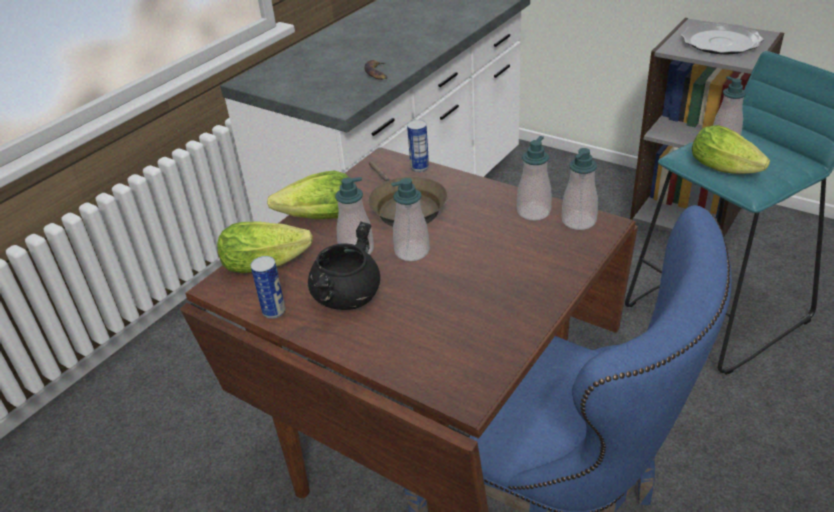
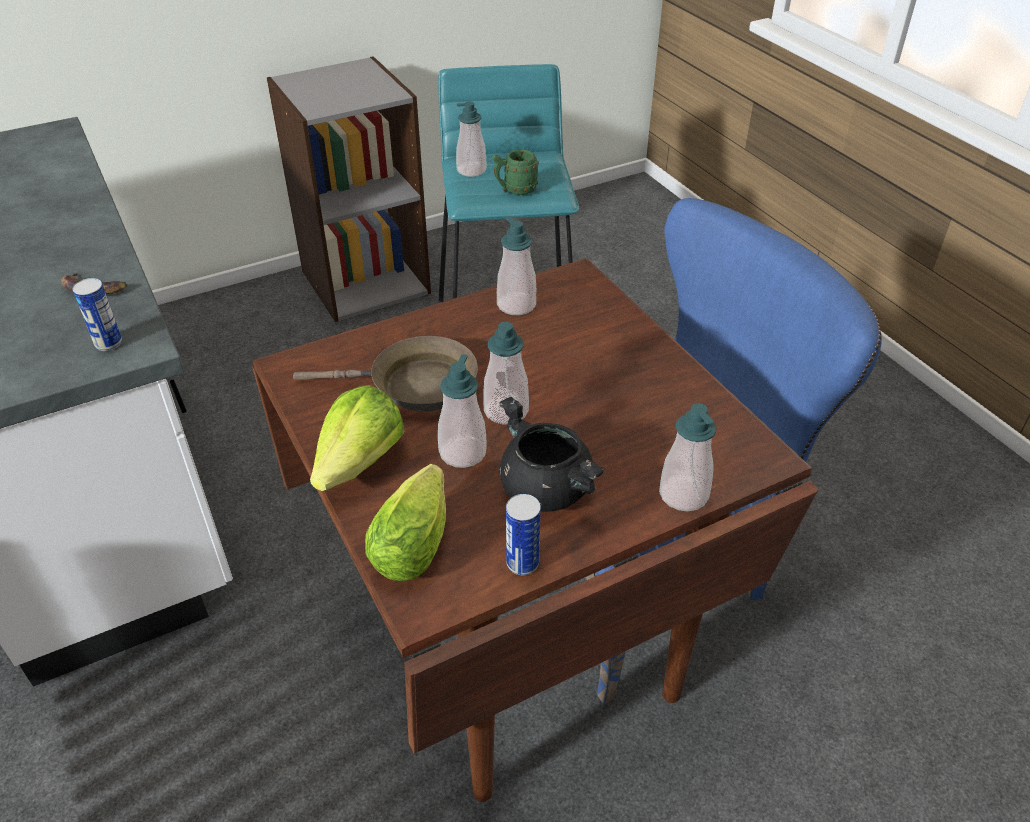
camera: 65 degrees left, 5 degrees up
can [407,120,429,172] -> can moved to [73,278,122,351]
soap dispenser [562,148,598,230] -> soap dispenser moved to [659,403,716,512]
plate [681,22,763,54] -> none
lettuce [691,125,770,174] -> green mug [492,149,539,195]

